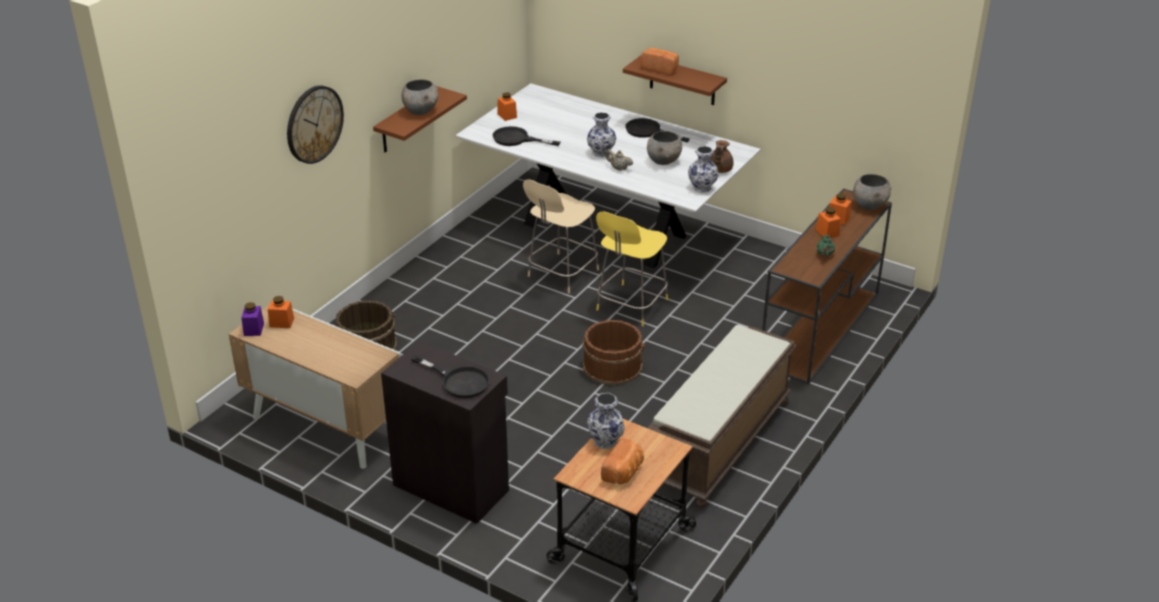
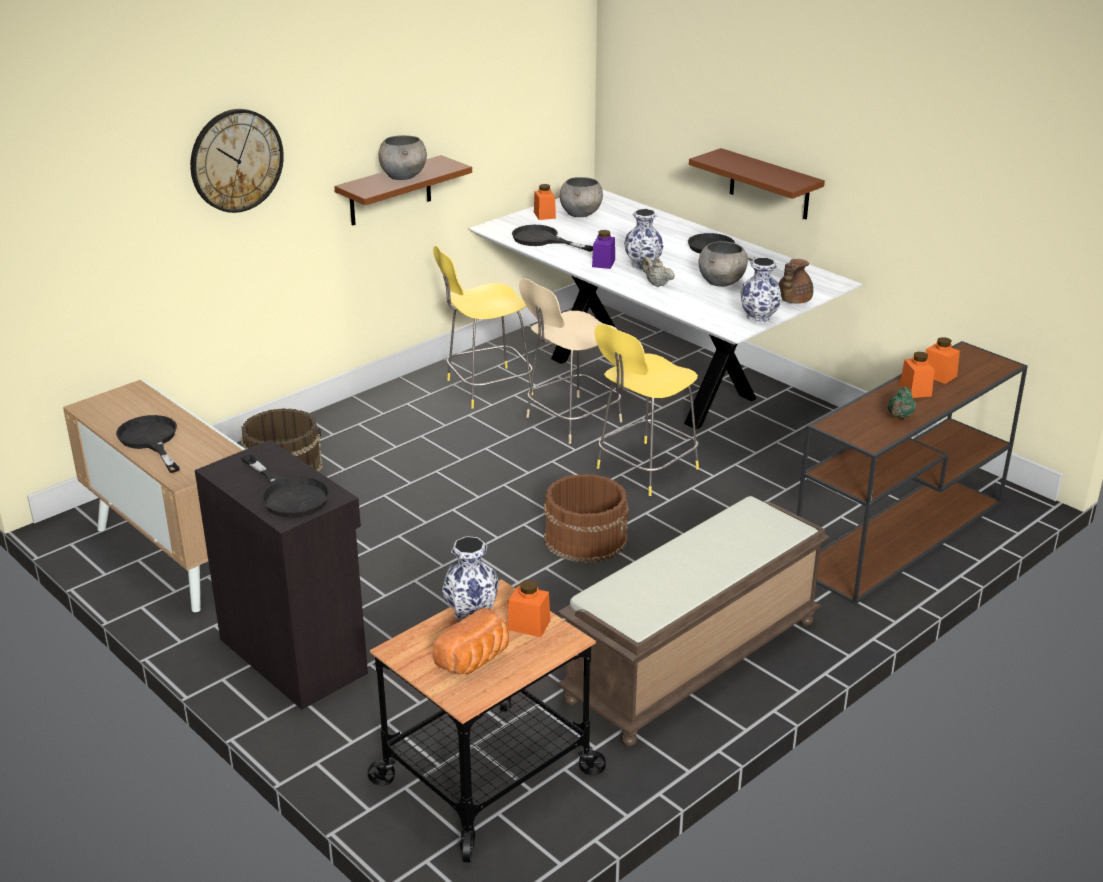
camera: 15 degrees right, 5 degrees down
purple jar [242,302,264,336] -> purple jar moved to [592,230,615,269]
orange jar [268,296,294,328] -> orange jar moved to [508,580,551,637]
bread [641,48,679,74] -> none
grey bowl [853,174,892,210] -> grey bowl moved to [560,177,603,217]
none -> black frying pan [116,415,179,473]
none -> yellow stool [433,246,533,409]

